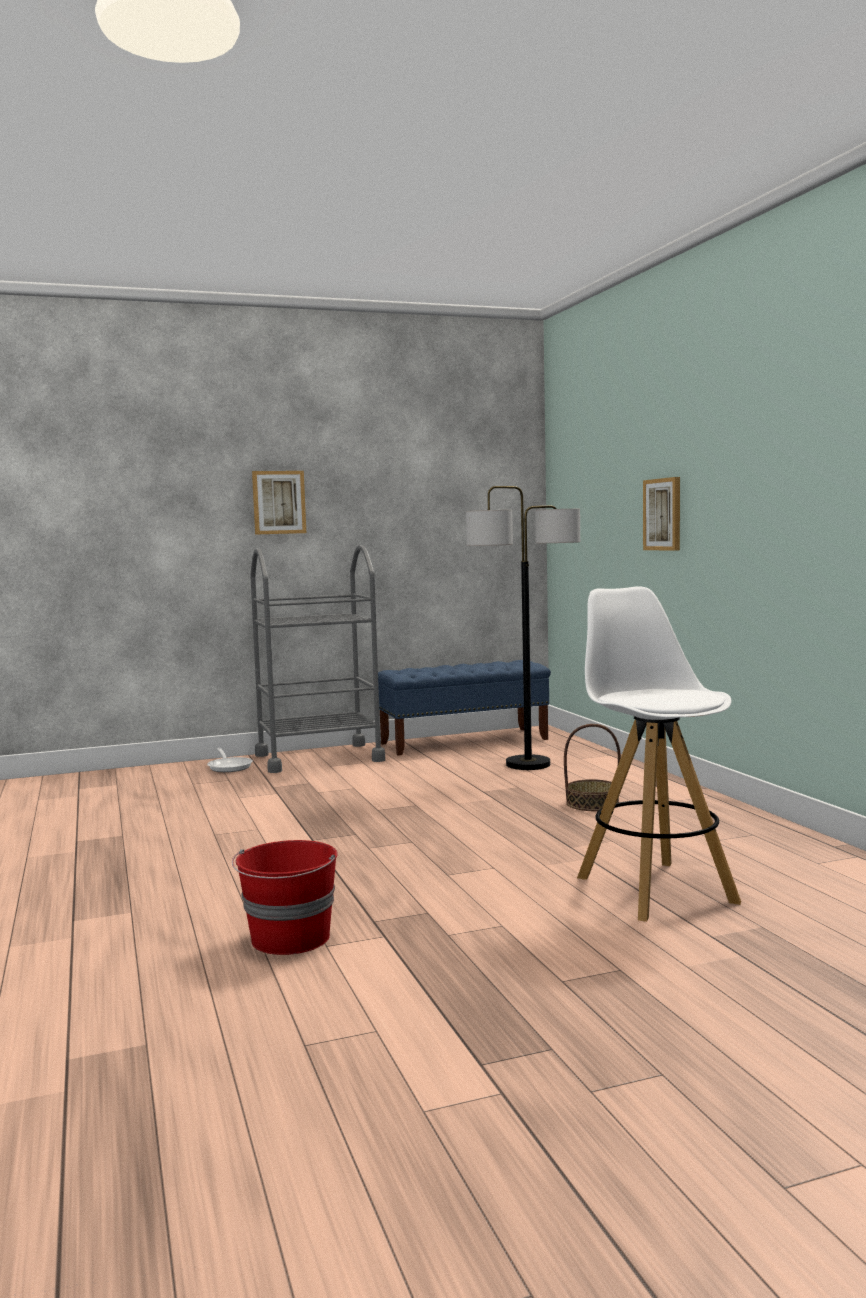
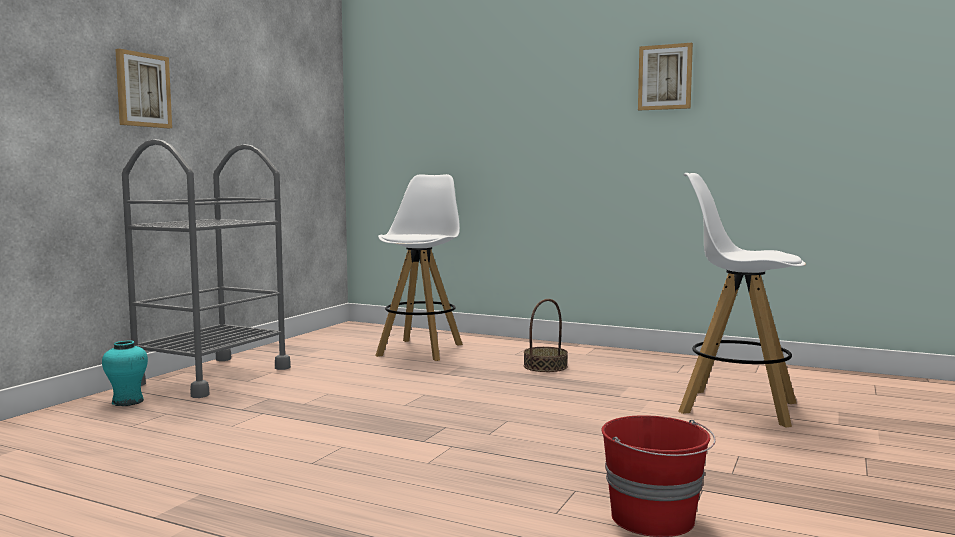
camera: 45 degrees left, 0 degrees up
frying pan [207,748,253,772] -> turquoise vase [102,340,148,406]
blue bench [378,660,551,756] -> none
floor lamp [466,486,580,770] -> white stool [375,174,463,361]
picture [643,477,680,551] -> picture moved to [638,43,693,111]

